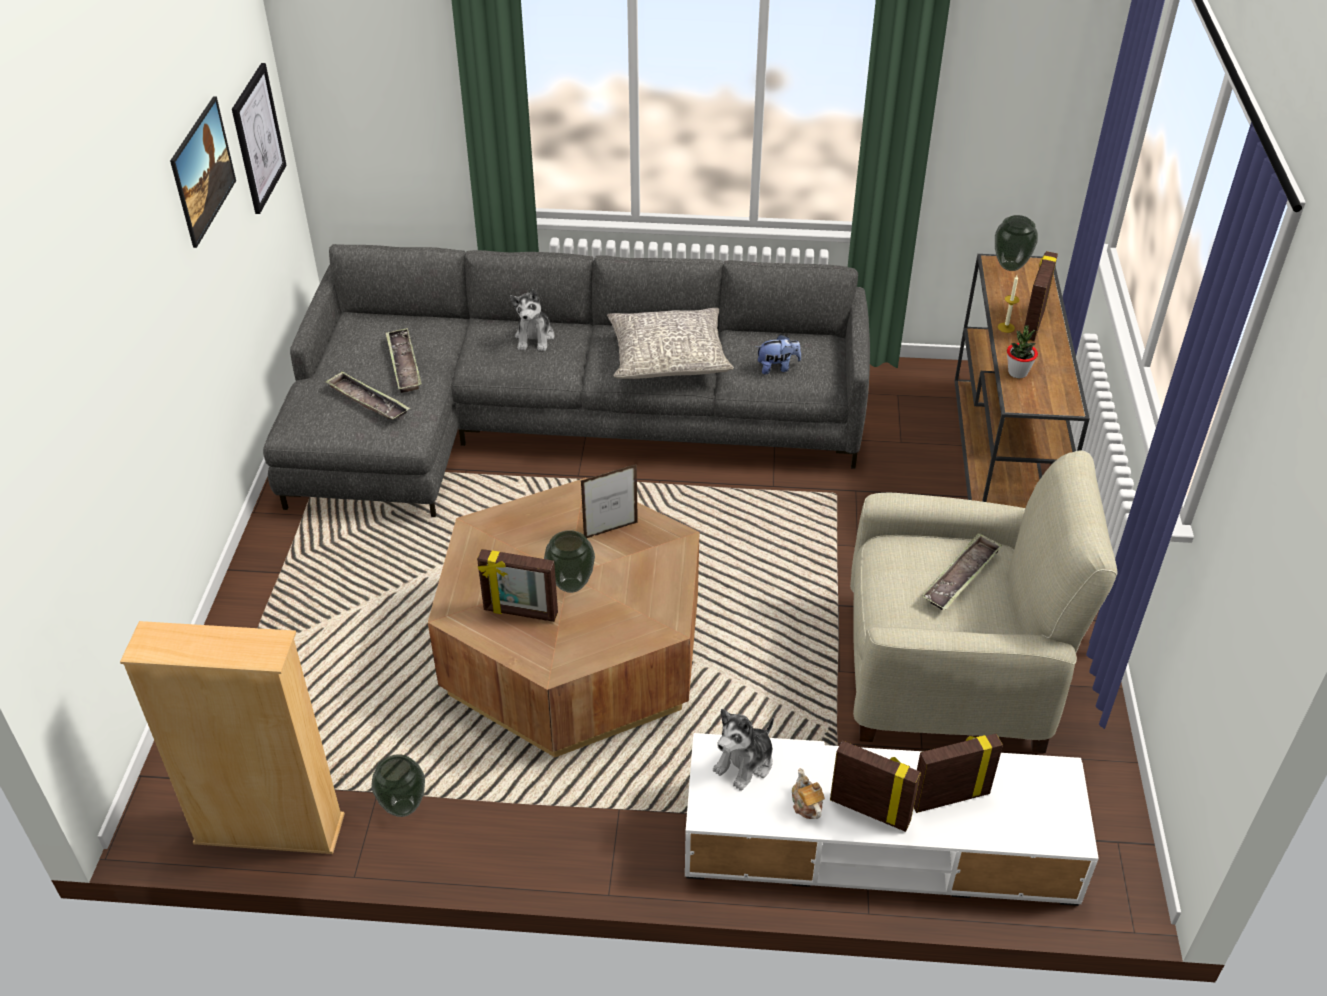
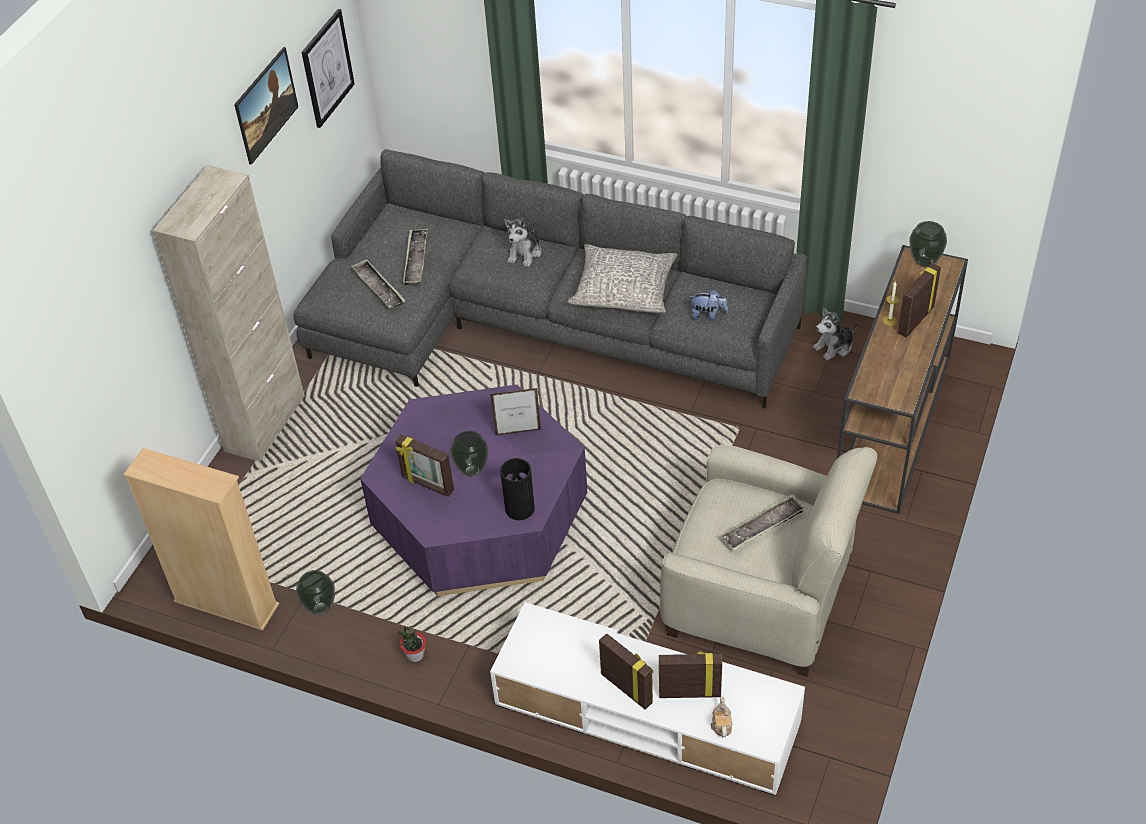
camera: 20 degrees right, 5 degrees up
brown coffee table [428,478,699,757] -> purple coffee table [360,385,588,596]
plush toy [713,709,774,791] -> plush toy moved to [813,308,858,361]
teapot [792,768,825,819] -> teapot moved to [711,696,732,737]
potted plant [1007,325,1038,378] -> potted plant moved to [398,627,426,662]
none -> beige cabinet [153,165,305,461]
none -> vase [500,458,535,520]

